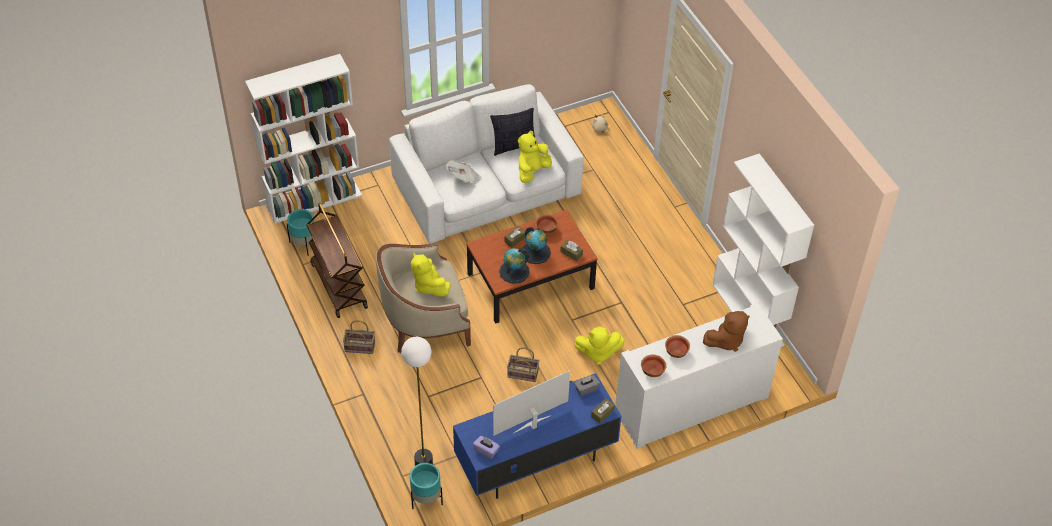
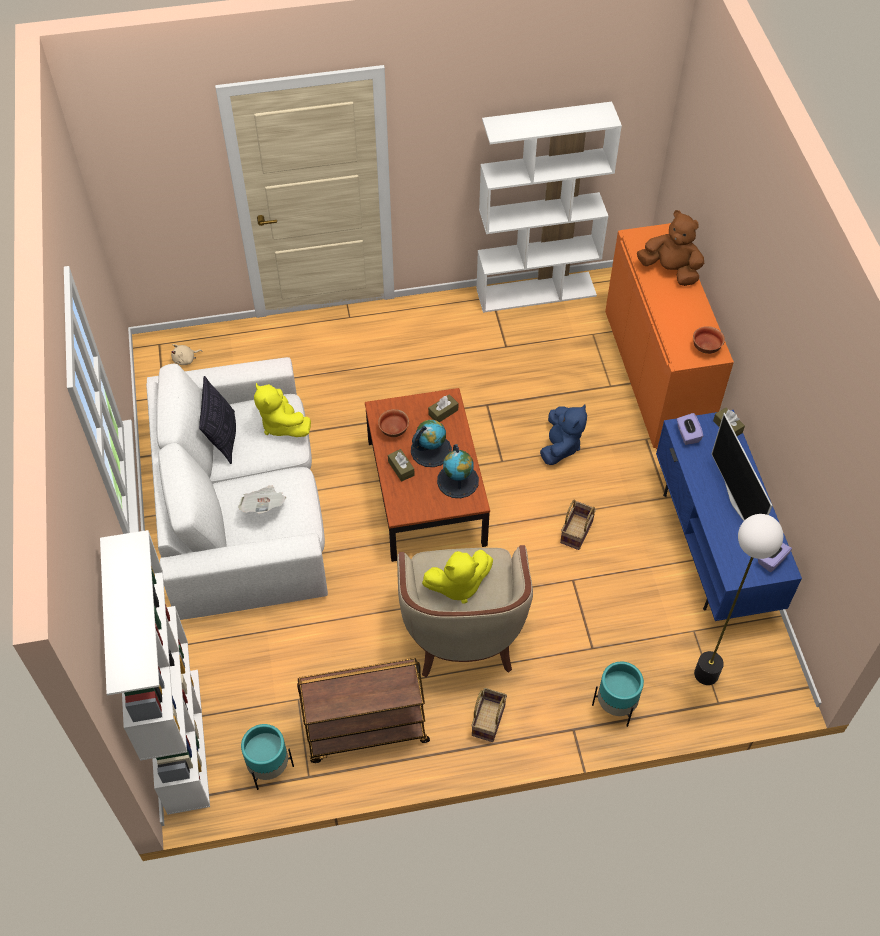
camera: 75 degrees left, 5 degrees up
turquoise planter [410,463,443,509] -> turquoise planter moved to [592,661,644,727]
yellow plush toy [574,327,625,365] -> blue plush toy [540,404,587,465]
grey tissue box [574,375,600,396] -> purple tissue box [677,413,703,445]
white cabinet [615,303,783,449] -> orange cabinet [605,223,734,449]
bowl [665,335,690,358] -> none
brown plush toy [703,311,750,352] -> brown plush toy turned 45 degrees counterclockwise [637,210,704,286]

